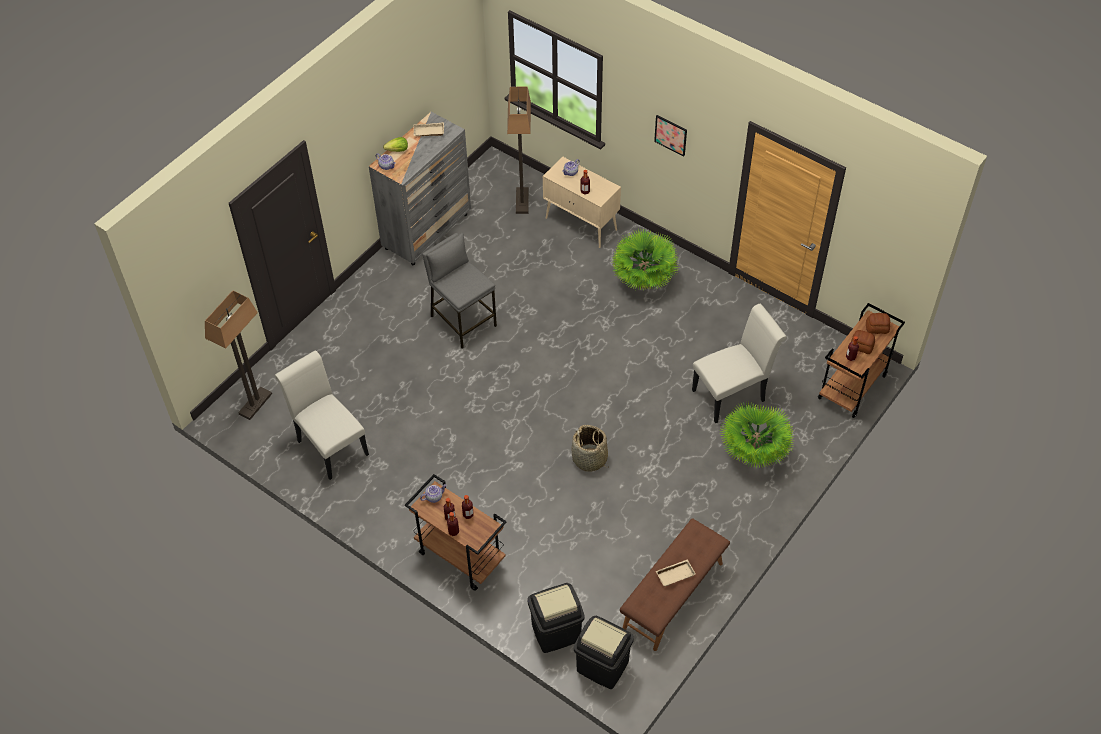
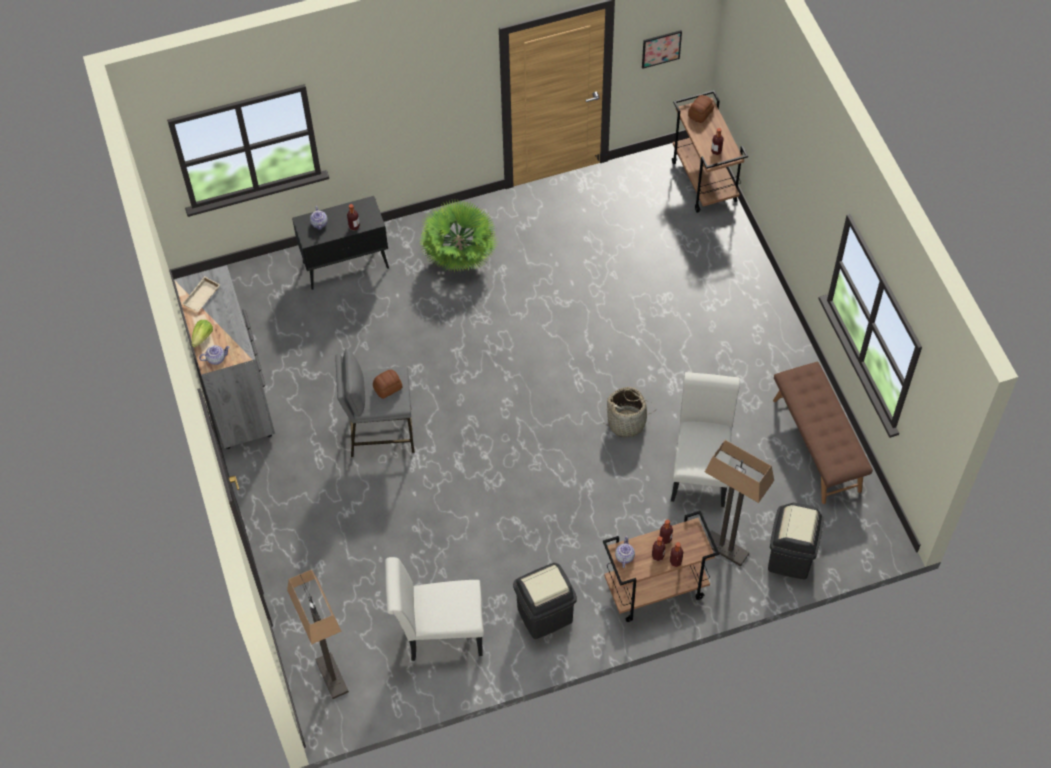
camera: 55 degrees left, 5 degrees up
floor lamp [507,87,531,214] -> floor lamp moved to [705,440,774,567]
beige cabinet [543,157,621,248] -> black cabinet [292,196,389,290]
black trash can [574,616,634,689] -> black trash can moved to [513,563,577,639]
picture [654,115,687,156] -> picture moved to [642,30,682,69]
beige tray [656,559,696,586] -> none
white chair [692,304,787,423] -> white chair moved to [671,372,740,507]
potted plant [719,402,795,468] -> none
bread [851,330,875,354] -> bread moved to [373,370,402,399]

